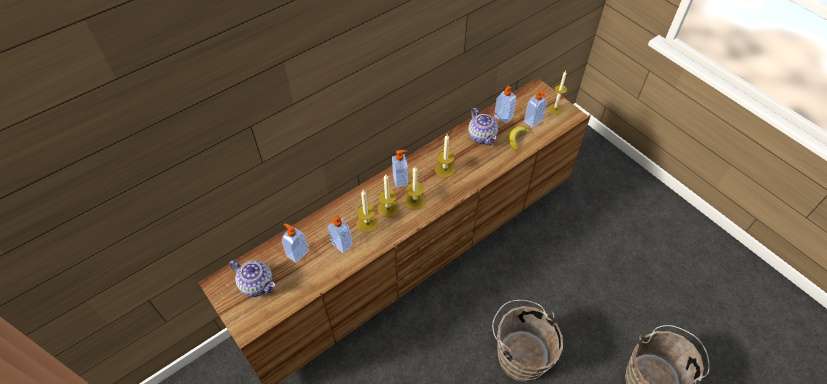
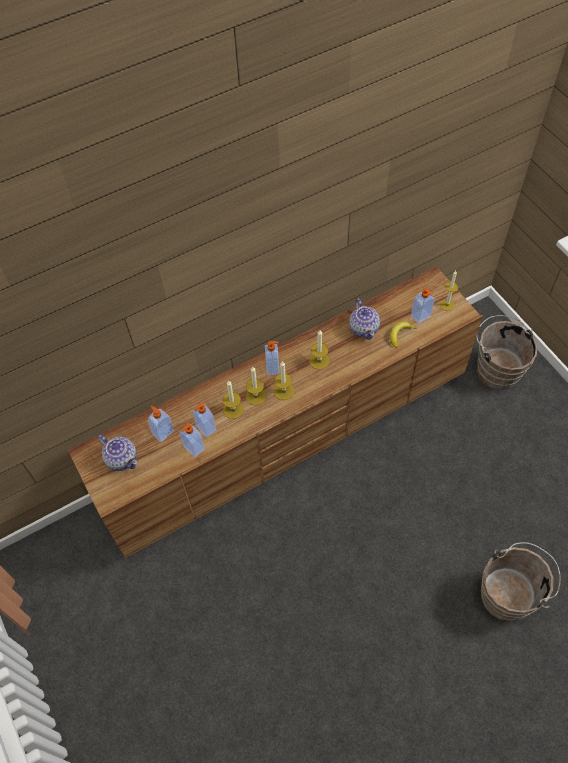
camera: 10 degrees right, 5 degrees up
brown bucket [492,300,563,382] -> brown bucket moved to [476,315,537,390]
soap dispenser [494,86,517,123] -> soap dispenser moved to [179,423,205,457]

